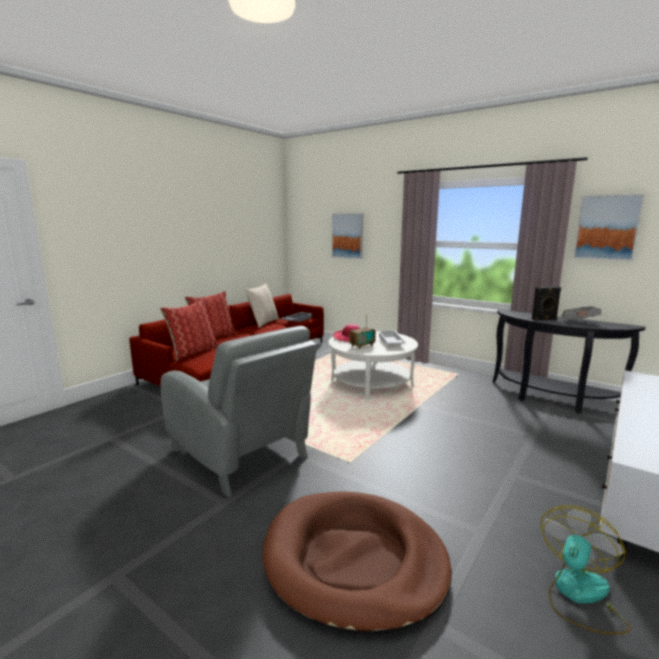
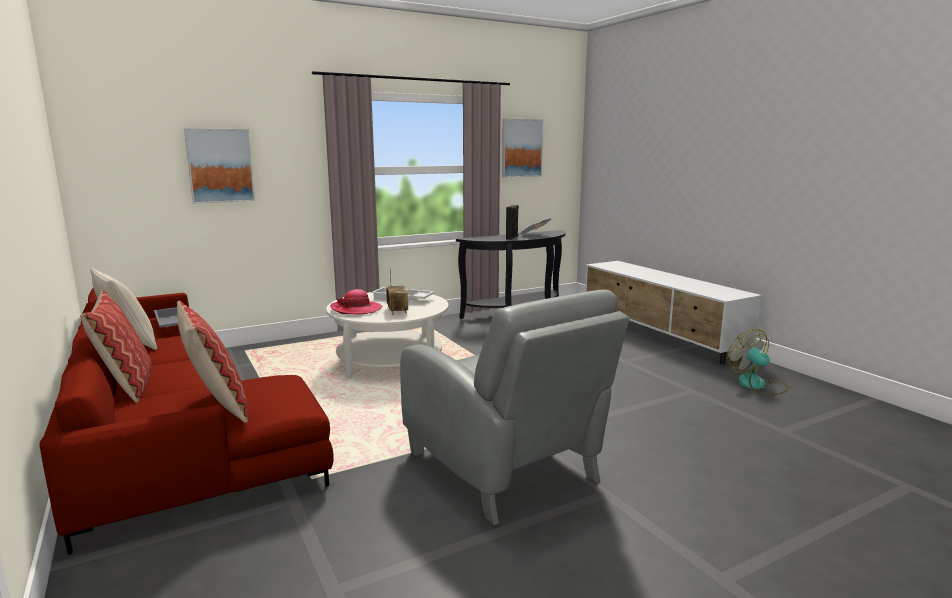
camera: 65 degrees left, 0 degrees up
grey armchair [161,326,317,497] -> grey armchair turned 75 degrees clockwise [400,290,629,525]
brown dog bed [262,491,452,635] -> none

